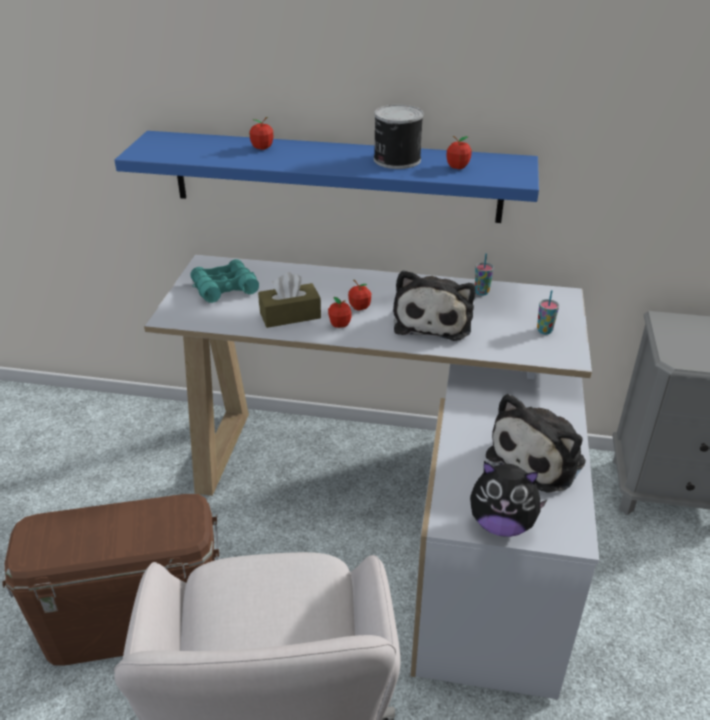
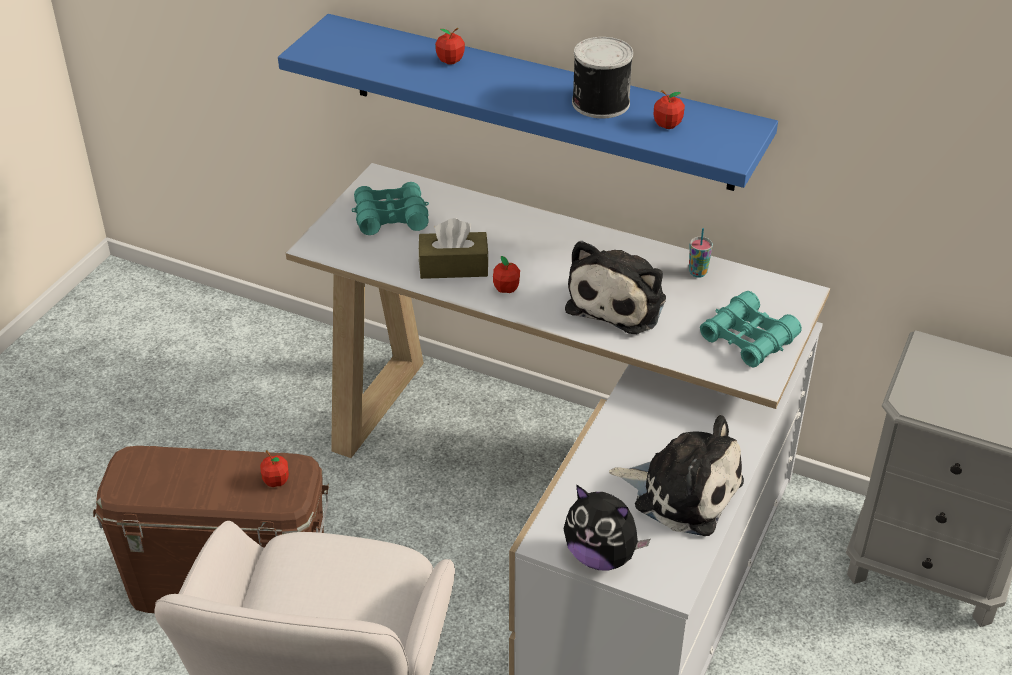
camera: 15 degrees right, 5 degrees up
apple [348,280,371,310] -> apple moved to [260,450,289,487]
plush toy [486,394,586,493] -> plush toy turned 120 degrees counterclockwise [609,415,744,536]
cup [537,290,559,335] -> turquoise binoculars [700,291,802,368]

